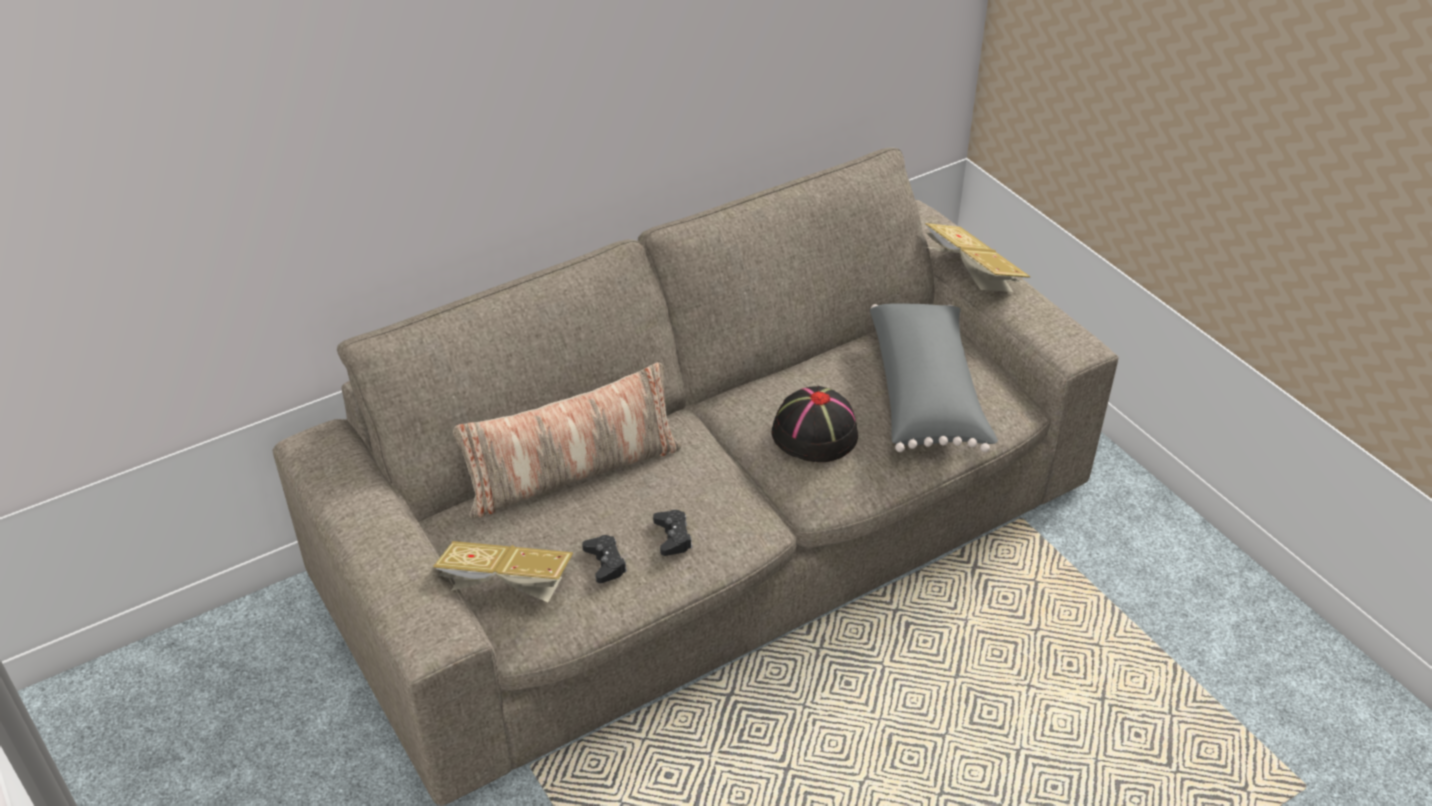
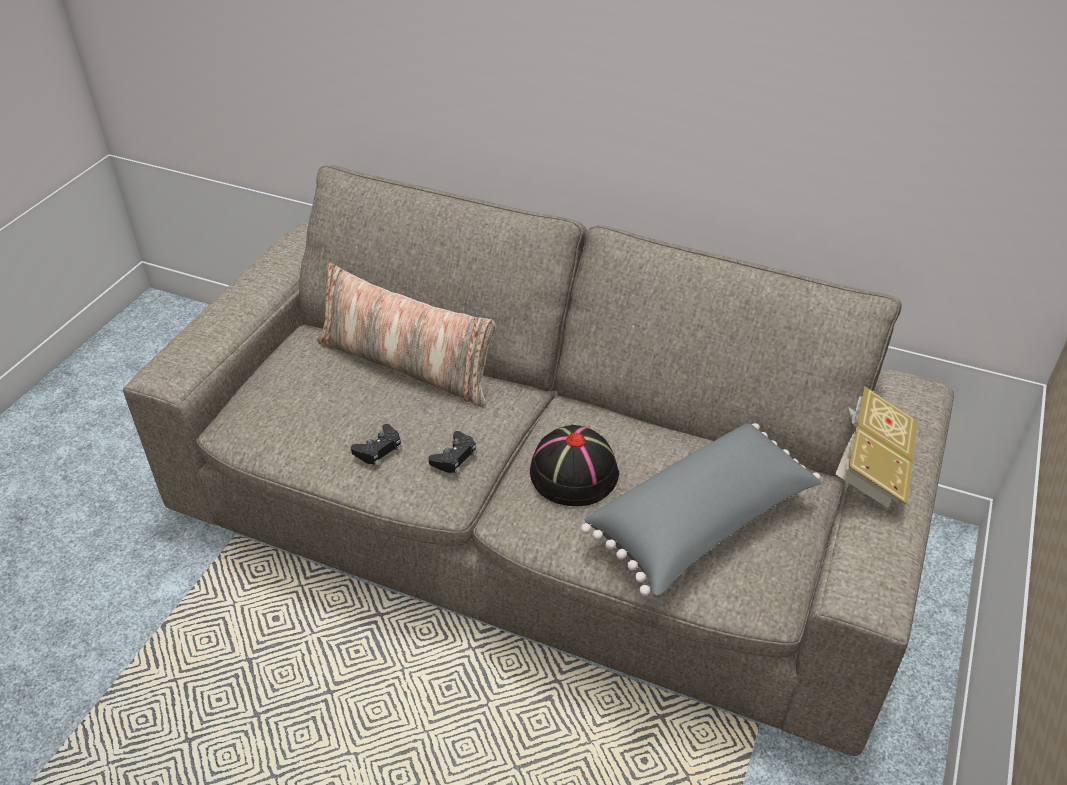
camera: 55 degrees right, 0 degrees up
book [433,541,573,602] -> none
black game controller [582,535,627,583] -> black game controller moved to [428,431,477,474]

